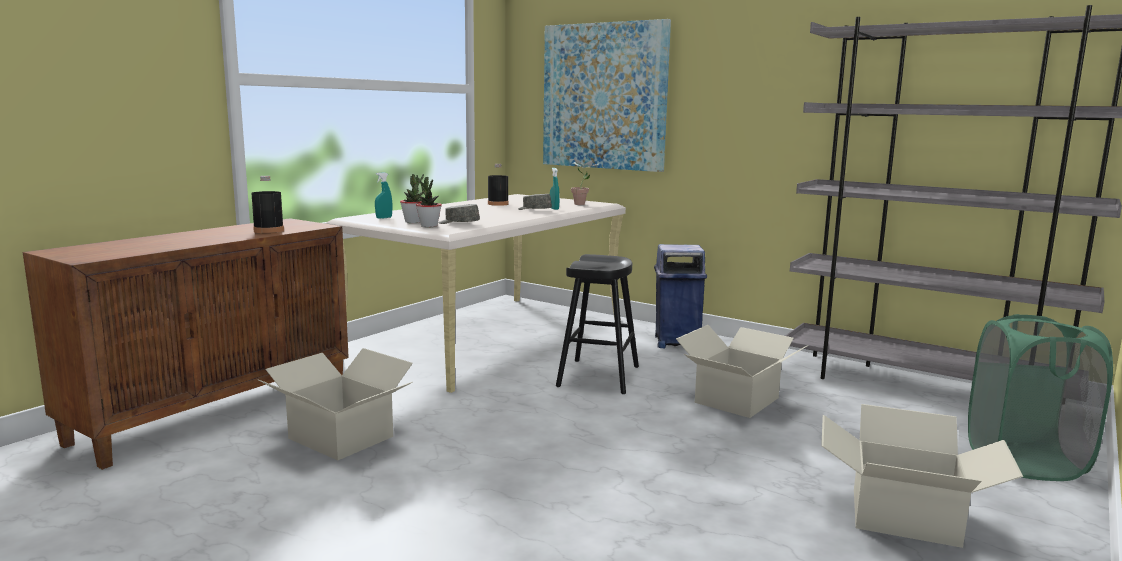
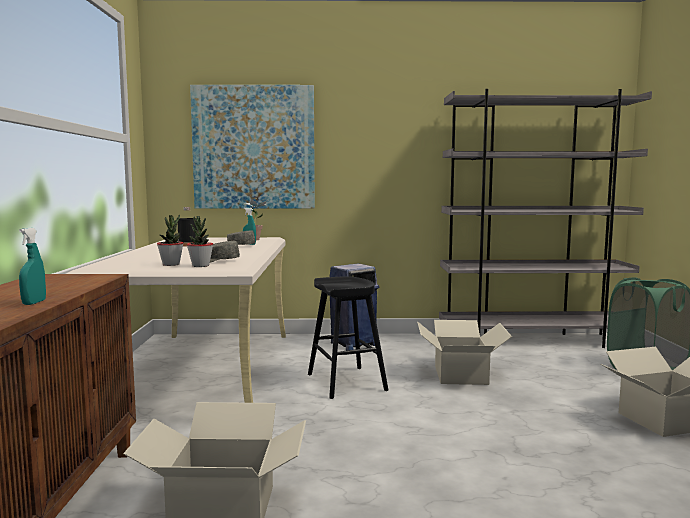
camera: 35 degrees left, 5 degrees down
black bottle [251,176,284,233] -> none
turquoise spray bottle [375,172,392,219] -> turquoise spray bottle moved to [19,228,46,305]

